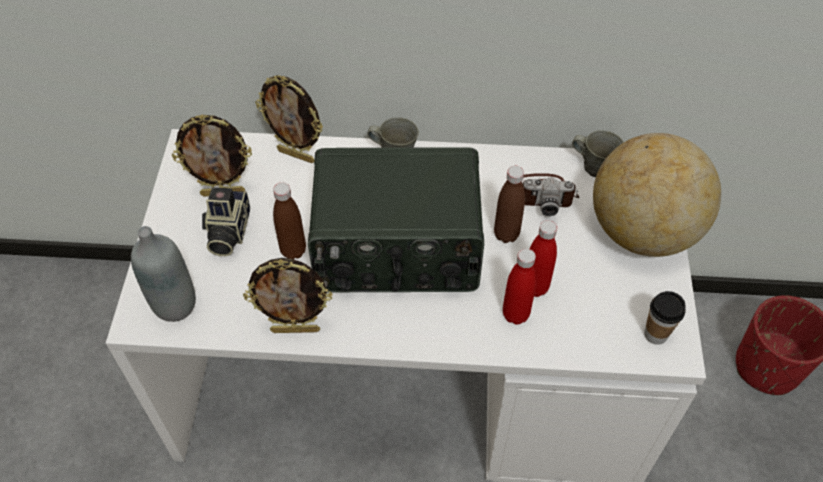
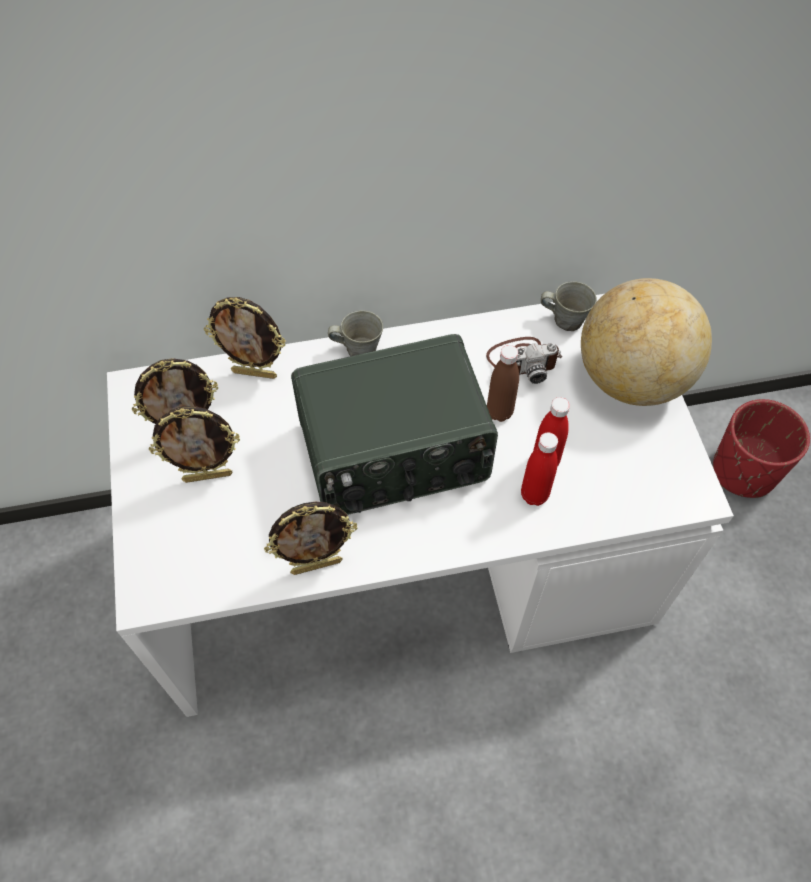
camera: 15 degrees left, 5 degrees up
grey bottle [131,226,196,322] -> none
camera [202,187,250,256] -> picture frame [149,406,240,483]
brown bottle [273,182,306,259] -> none
cup [644,291,686,345] -> none

